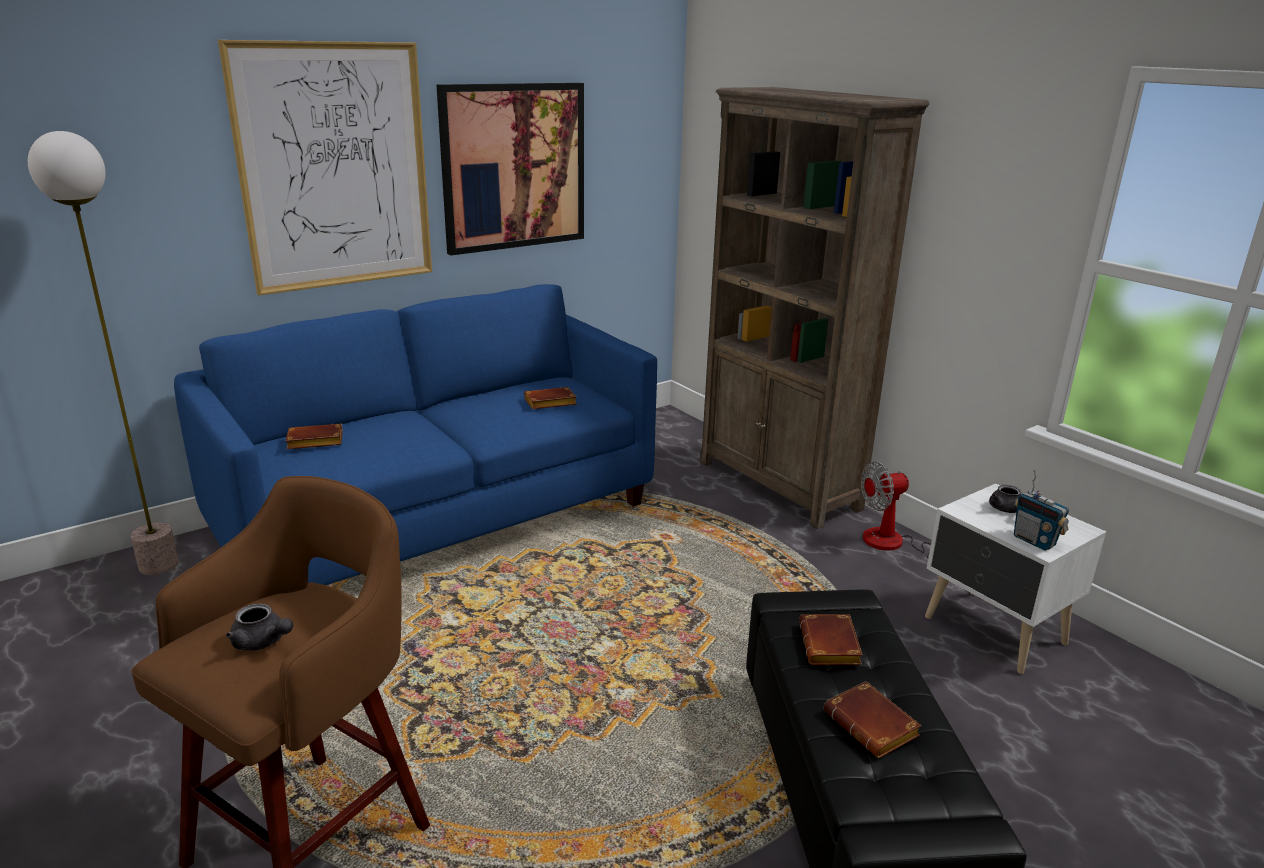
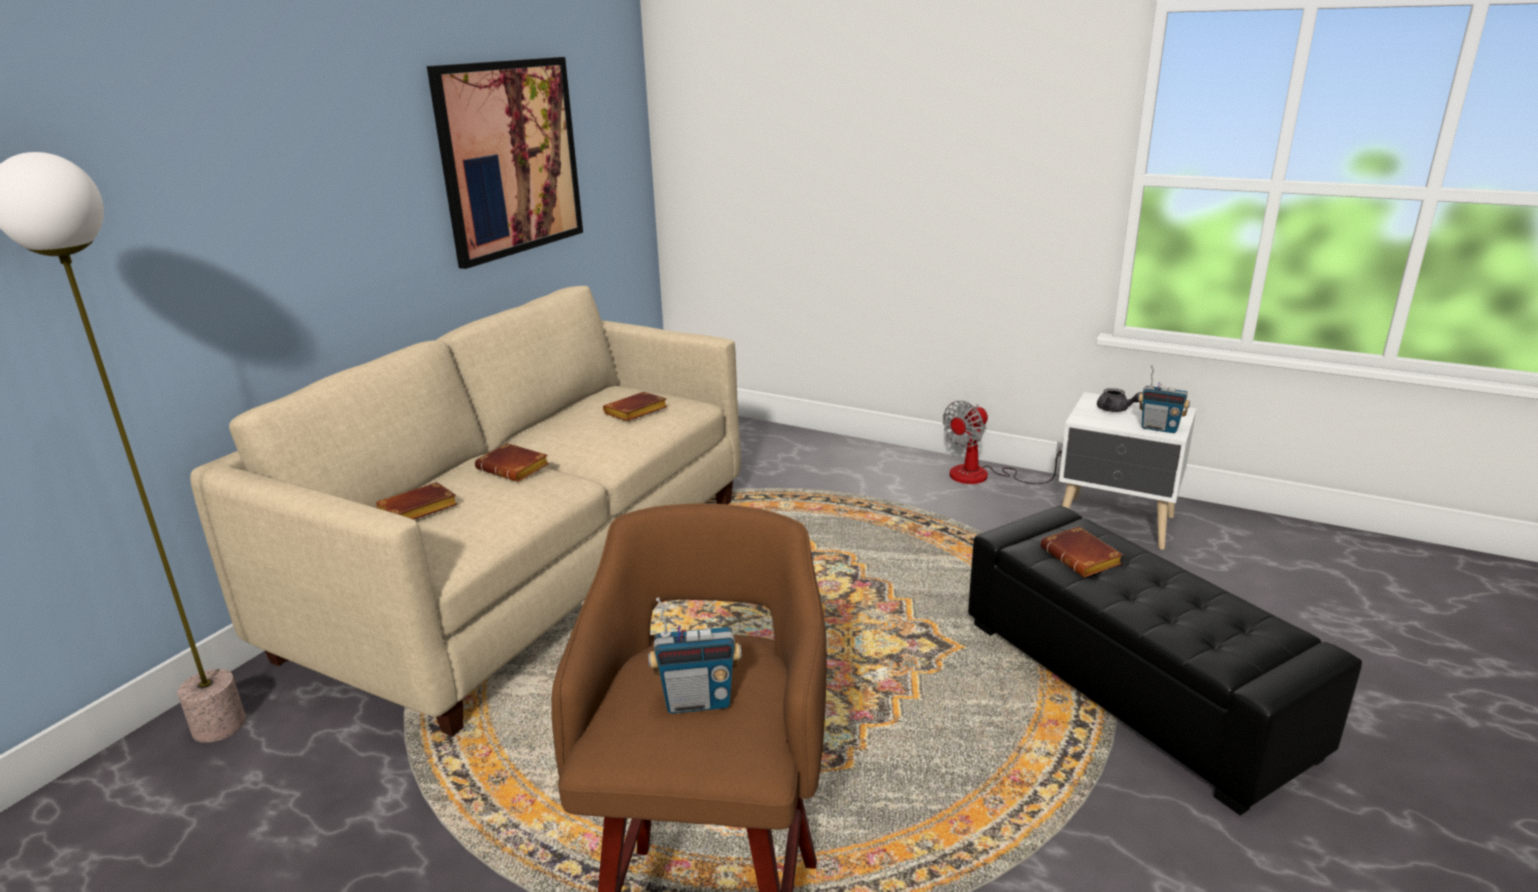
camera: 25 degrees left, 0 degrees up
blue sofa [174,284,657,585] -> beige sofa [190,286,741,737]
picture [218,40,432,295] -> none
grey teapot [226,604,293,651] -> radio [648,597,742,714]
brown bookcase [700,87,930,529] -> none
brown book [824,681,921,758] -> brown book moved to [475,443,549,482]

